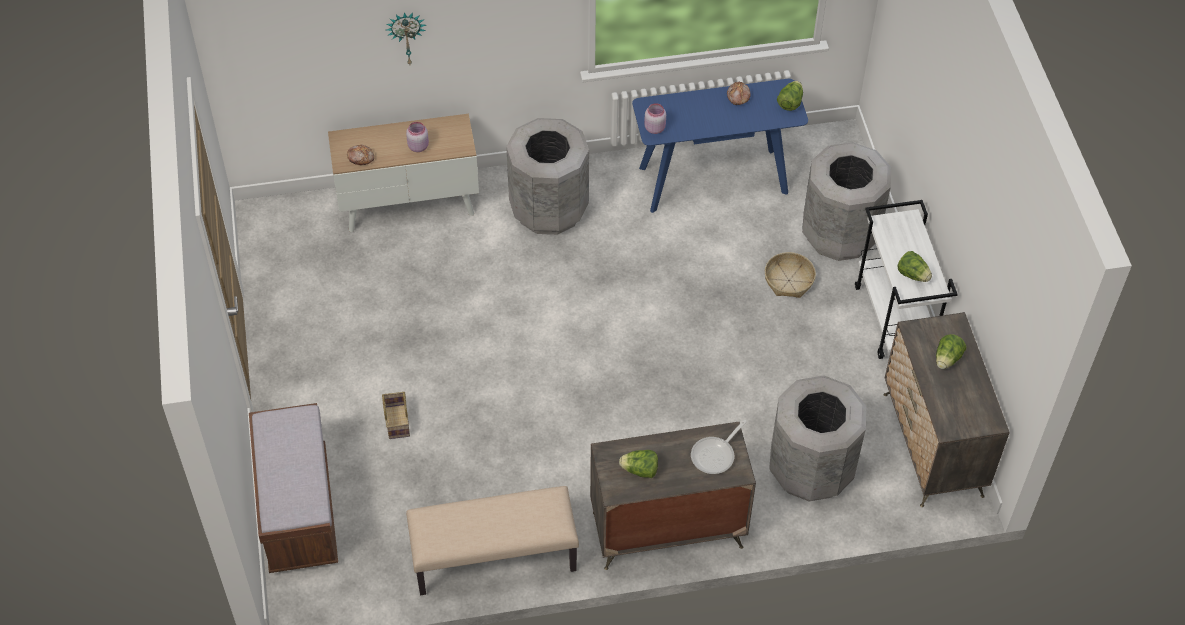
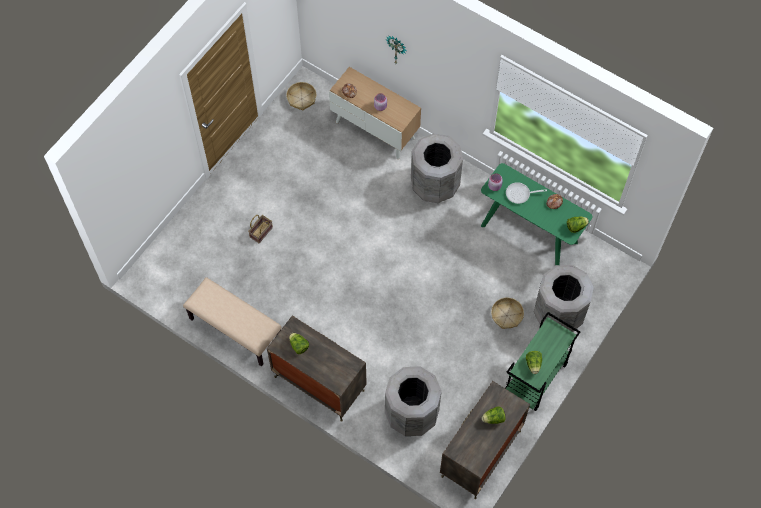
camera: 45 degrees right, 10 degrees up
brown bench [249,403,338,573] -> none
blue console table [632,79,808,213] -> green console table [481,163,593,265]
frying pan [691,420,747,474] -> frying pan moved to [506,182,547,204]
white cart [855,200,958,359] -> green cart [505,312,581,411]
none -> basket [286,82,316,111]

